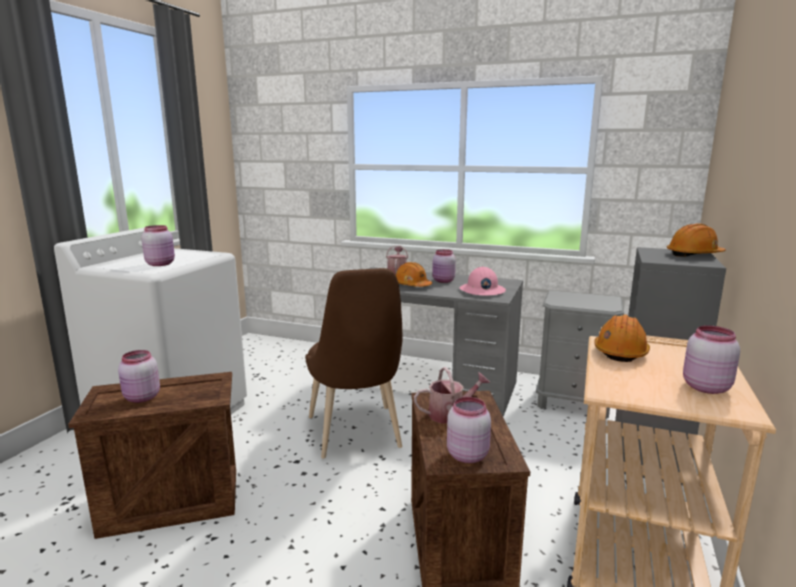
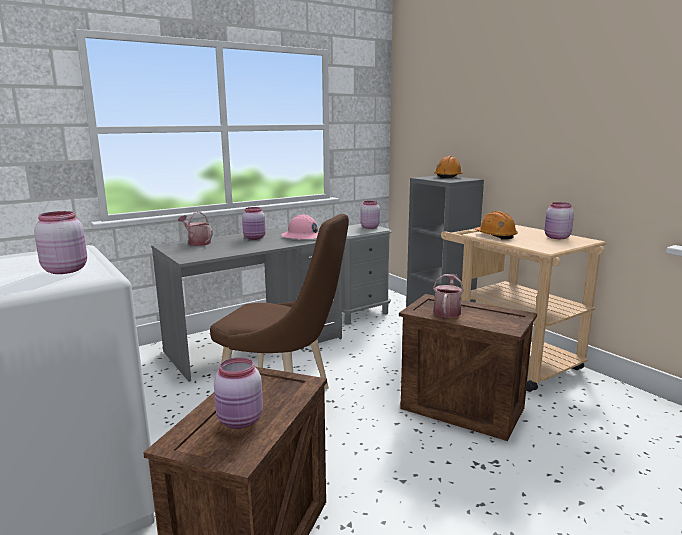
camera: 55 degrees left, 0 degrees up
orange hard hat [396,262,432,287] -> none
pink jar [447,397,491,463] -> pink jar moved to [360,201,380,229]

